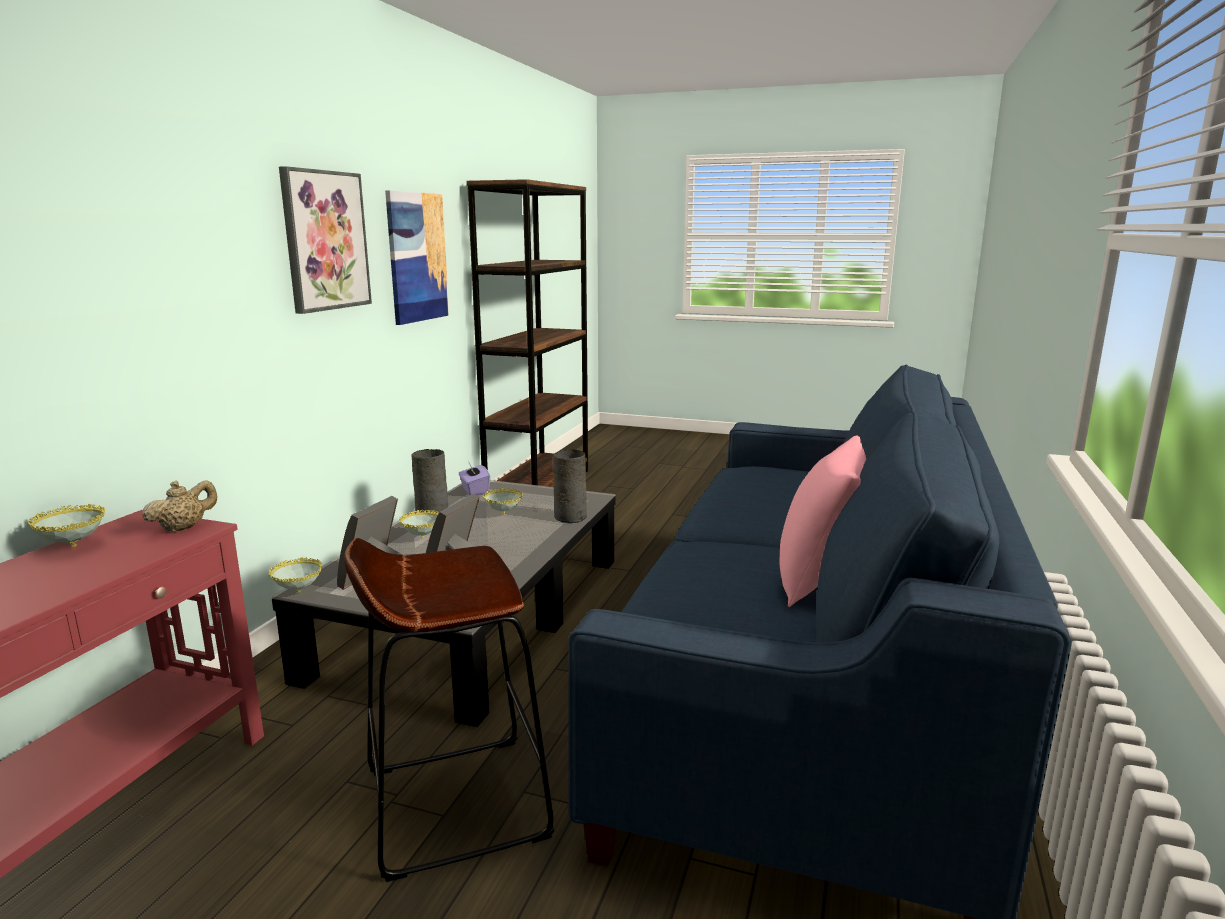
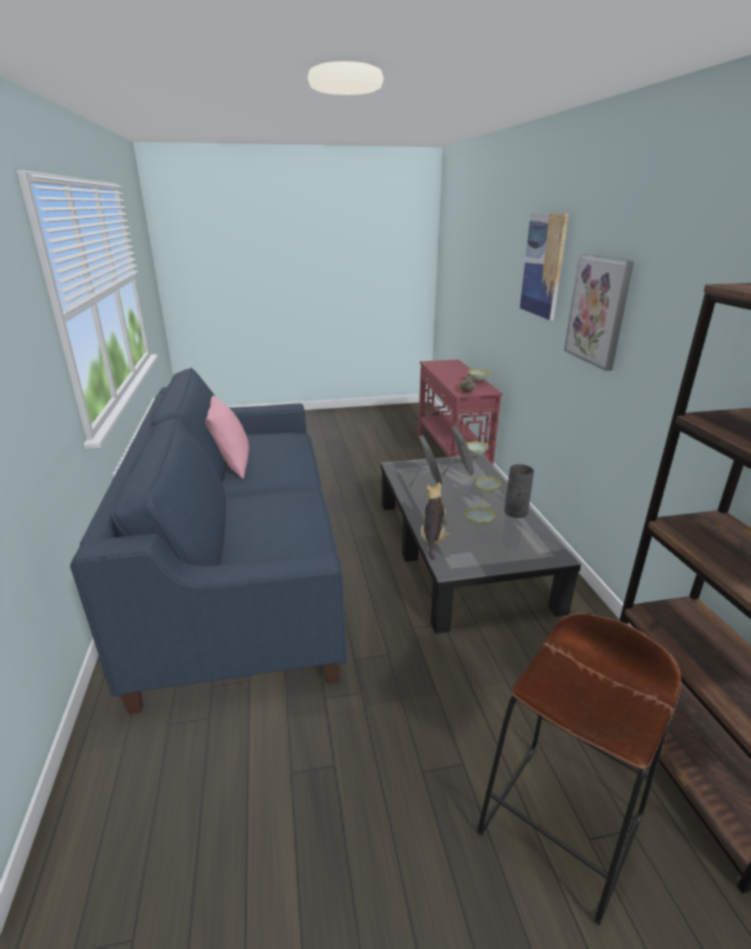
camera: 150 degrees right, 10 degrees up
brown stool [344,538,554,882] -> brown stool moved to [477,613,681,926]
picture [385,190,449,325] -> picture moved to [520,213,569,320]
purple tissue box [459,461,490,496] -> none
grey vase [553,449,587,523] -> plush toy [420,482,451,560]

